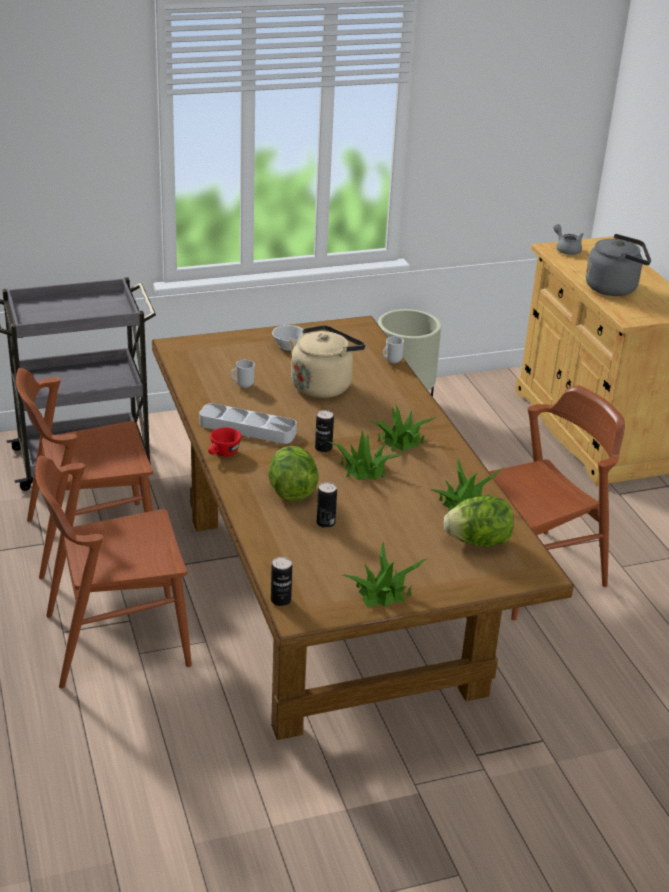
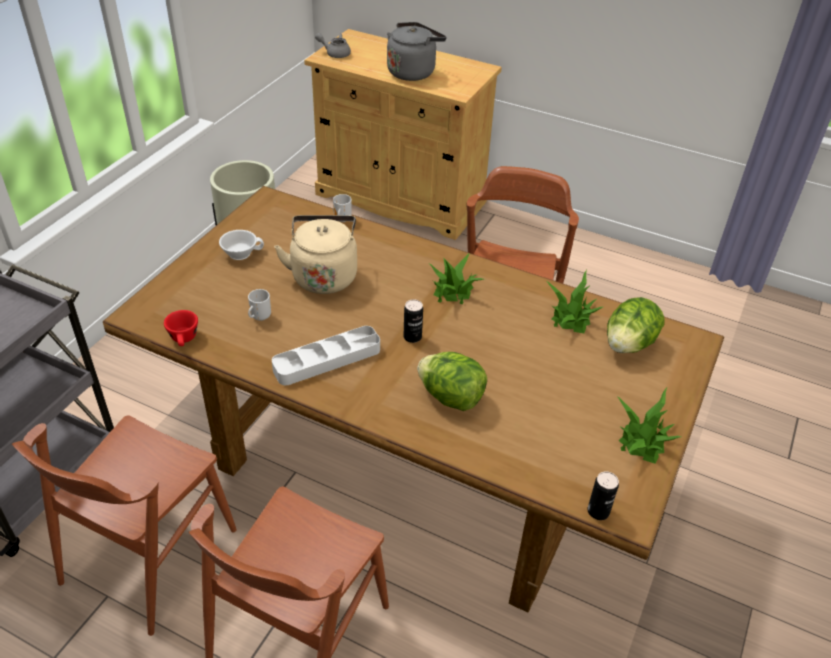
camera: 45 degrees left, 10 degrees up
red cup [208,427,241,457] -> red cup moved to [164,310,198,346]
can [317,482,337,528] -> none
potted plant [327,431,404,480] -> none

